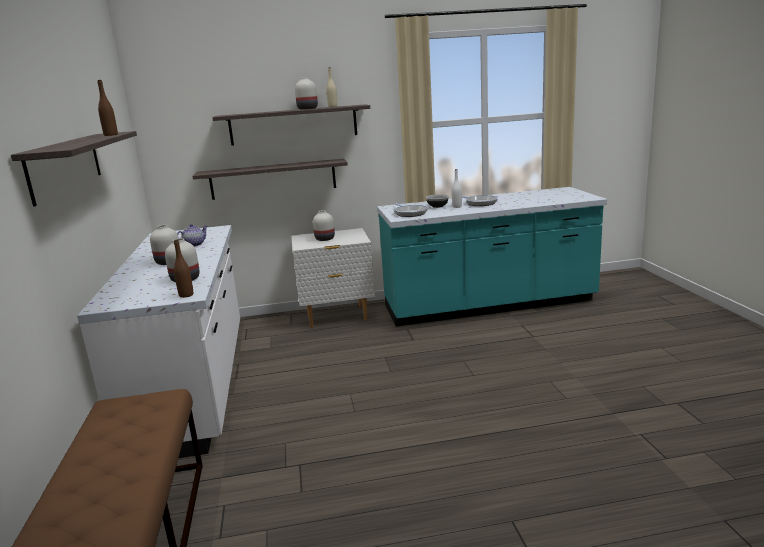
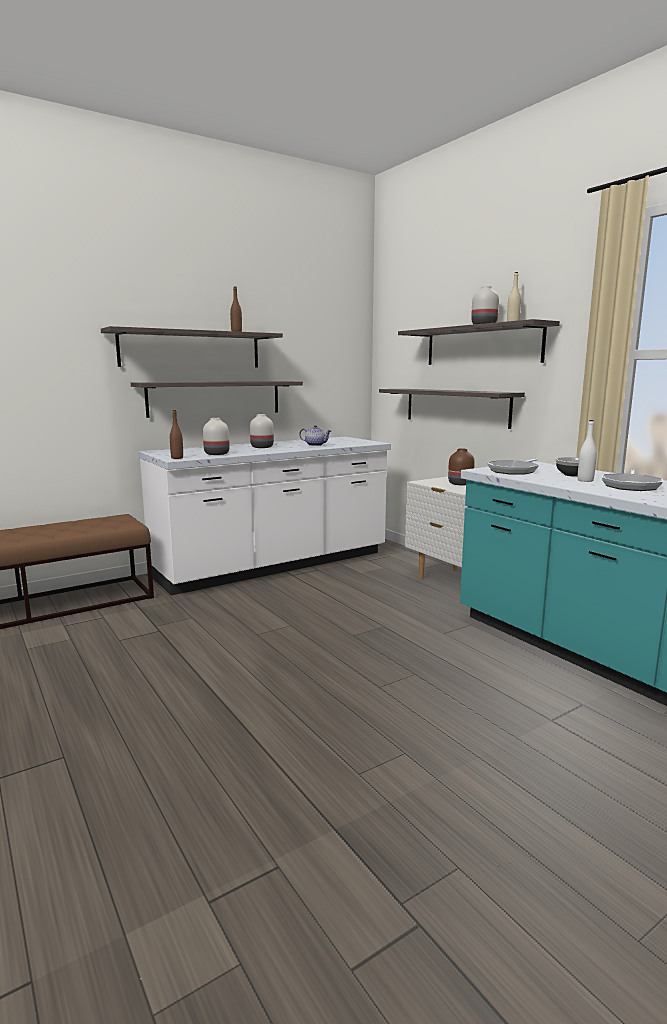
camera: 65 degrees right, 5 degrees down
white vase [313,210,335,241] -> brown vase [448,448,475,485]
none -> shelf [131,381,303,418]

